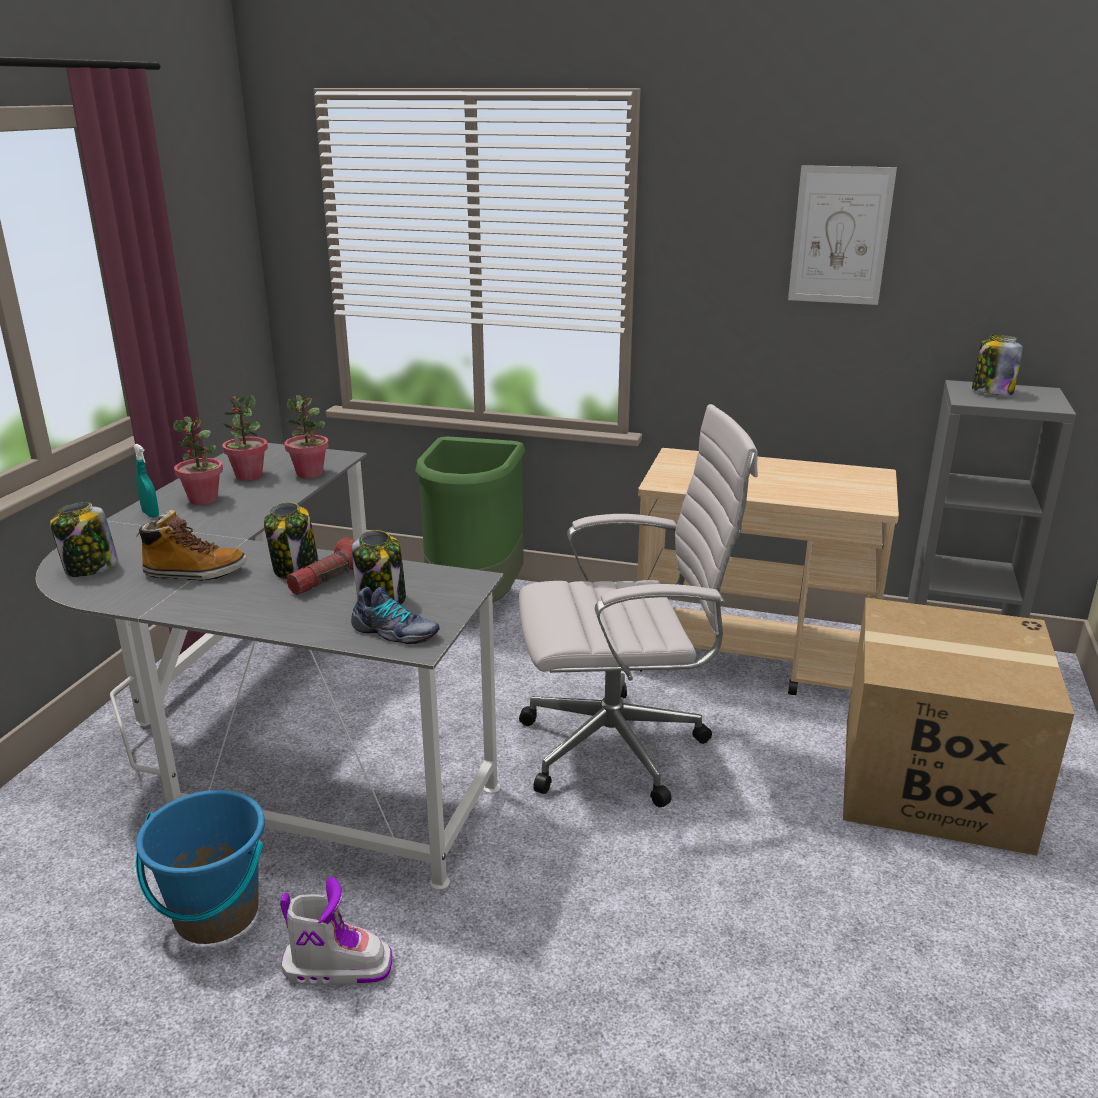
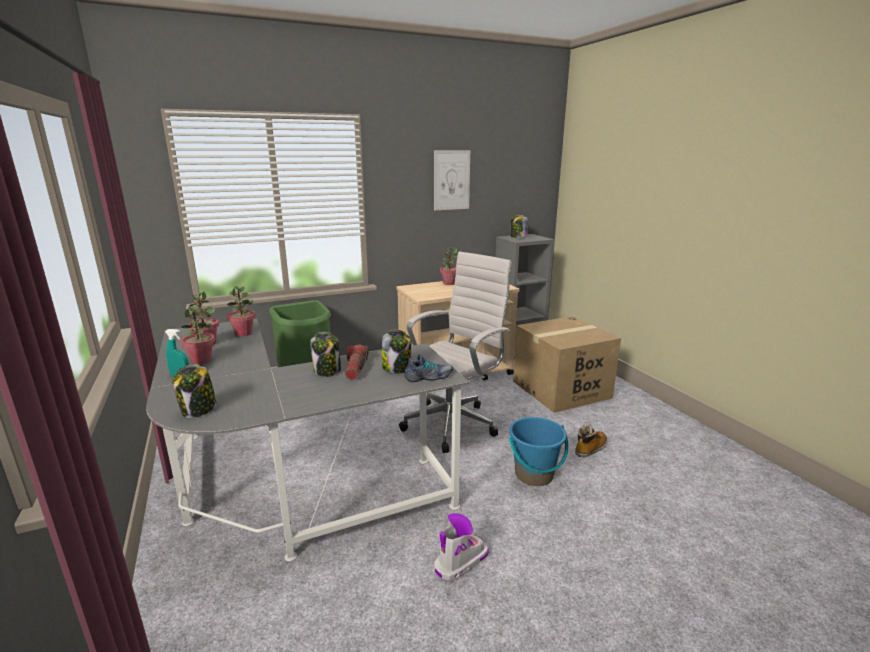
camera: 40 degrees left, 5 degrees down
boot [136,510,247,581] -> boot moved to [575,424,607,458]
blue bucket [136,790,265,944] -> blue bucket moved to [509,417,569,486]
none -> potted plant [440,247,458,285]

